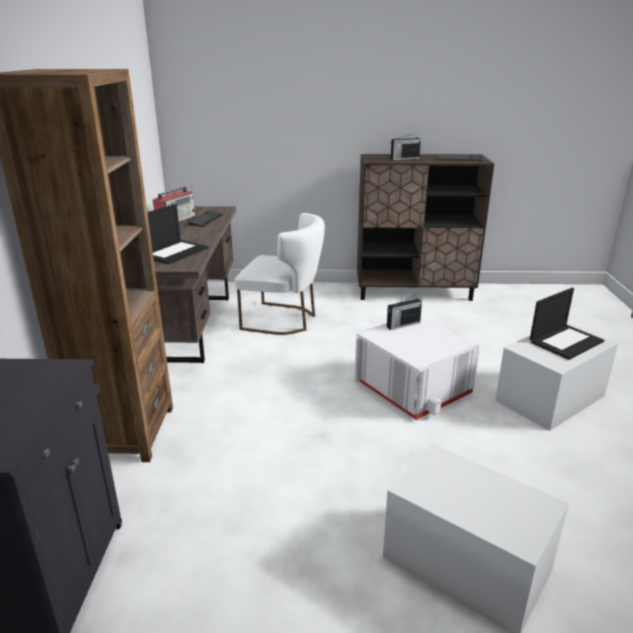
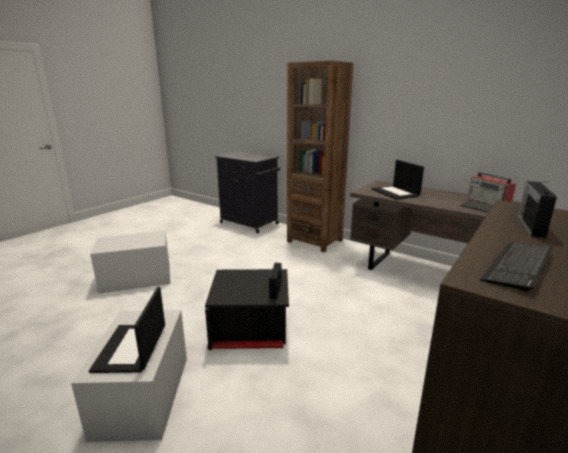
camera: 125 degrees right, 5 degrees down
white chair [235,213,325,335] -> none
white storage box [355,318,480,420] -> black storage box [205,269,289,350]

